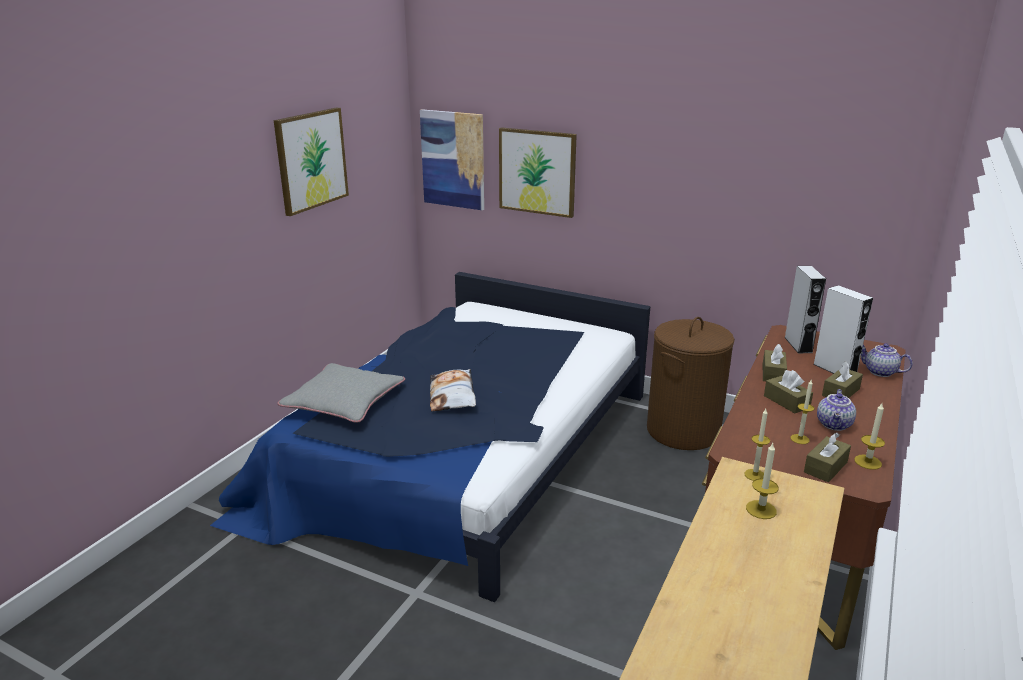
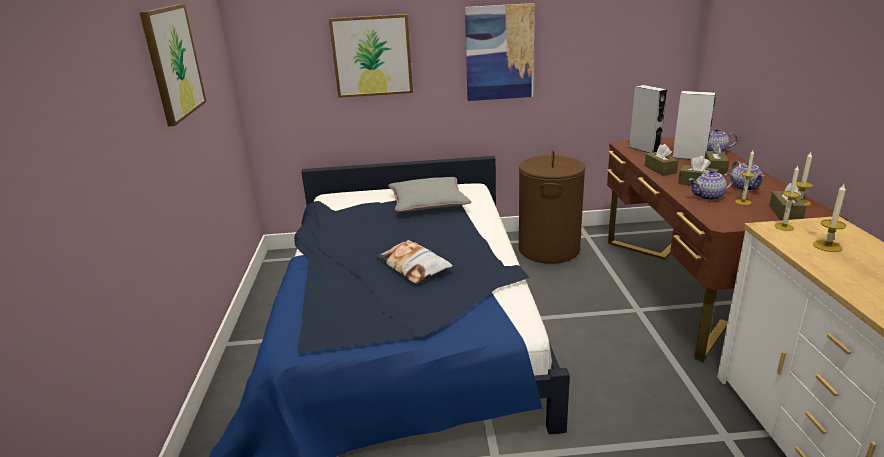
camera: 30 degrees left, 0 degrees up
grey pillow [277,363,405,422] -> grey pillow moved to [388,177,471,212]
picture [420,109,484,210] -> picture moved to [465,3,535,101]
none -> teapot [689,170,733,201]

